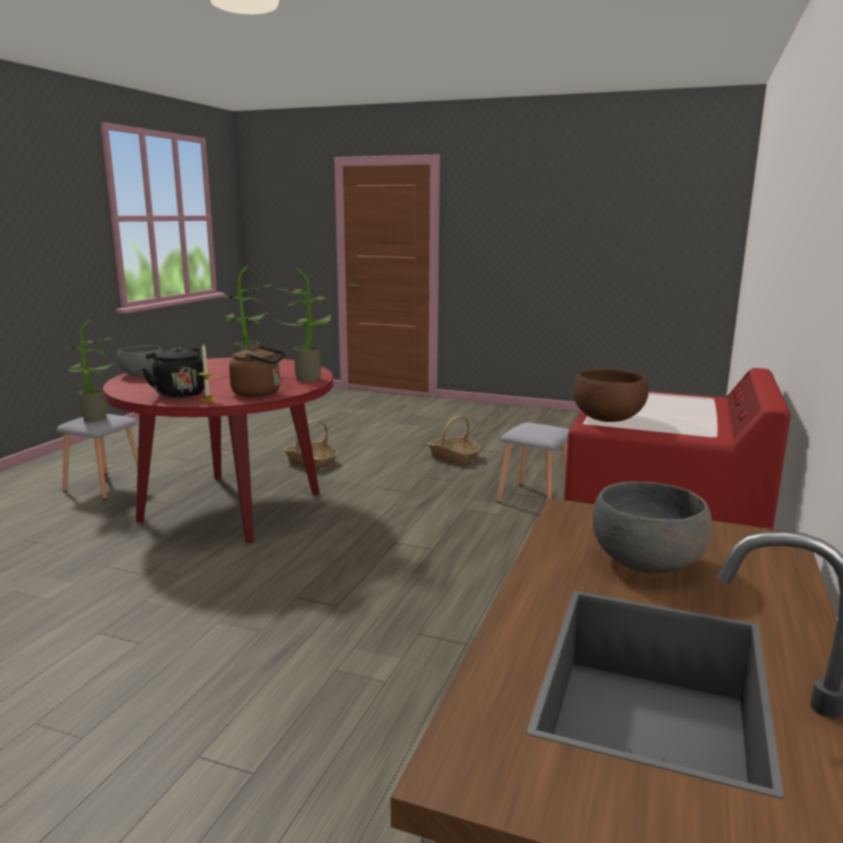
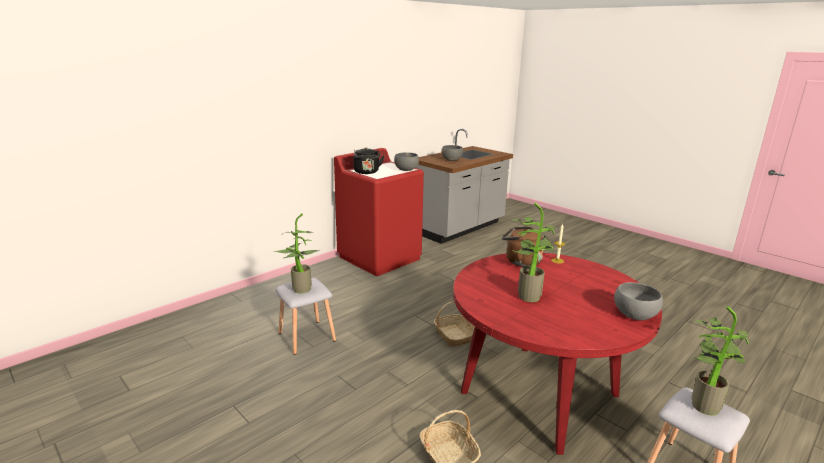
camera: 155 degrees left, 5 degrees up
black kettle [142,347,205,398] -> black kettle moved to [353,148,384,174]
potted plant [276,269,331,382] -> potted plant moved to [274,214,320,293]
basket [428,416,481,464] -> basket moved to [434,301,475,347]
brown bowl [573,369,649,422] -> grey bowl [394,152,419,171]

